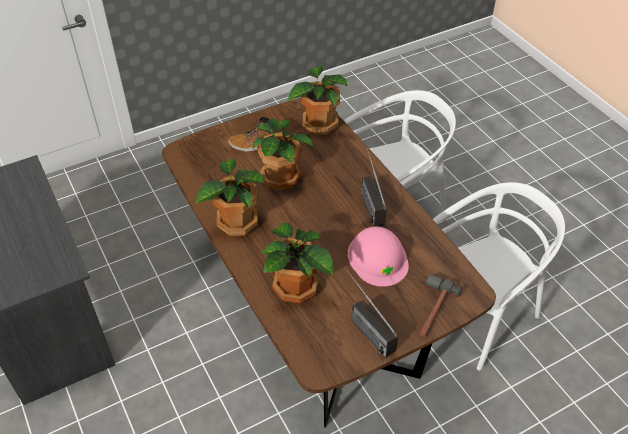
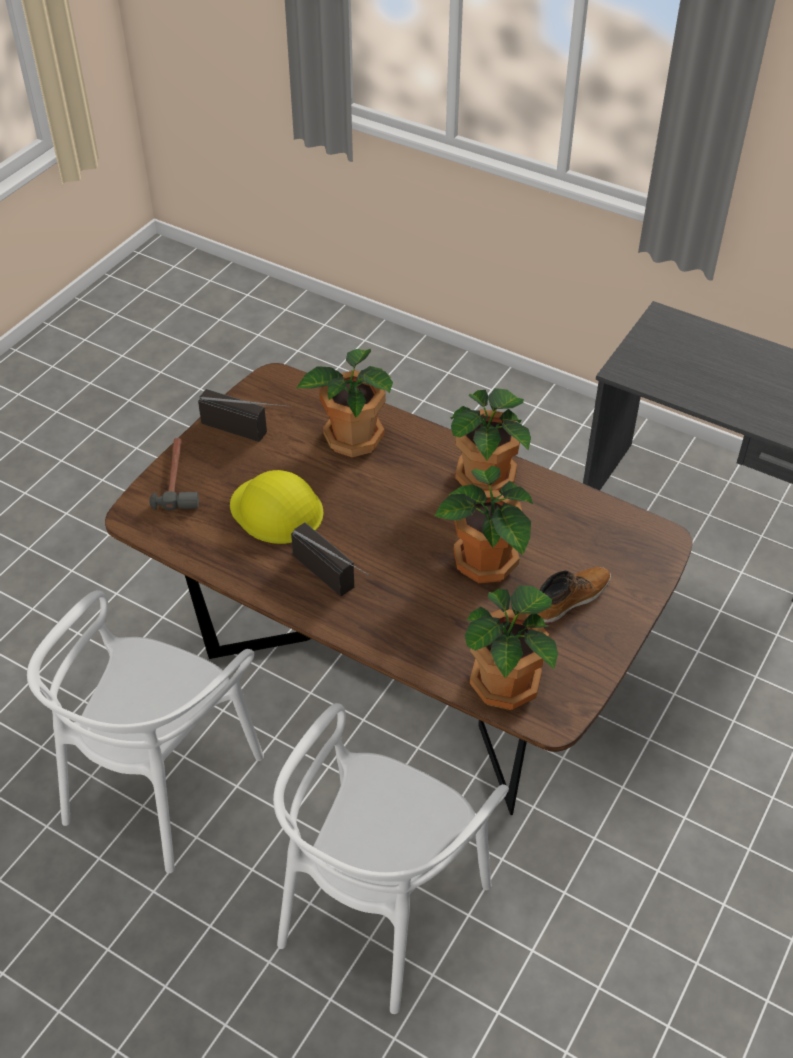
camera: 150 degrees right, 0 degrees up
pink hard hat [348,227,409,287] -> yellow hard hat [230,470,324,544]

